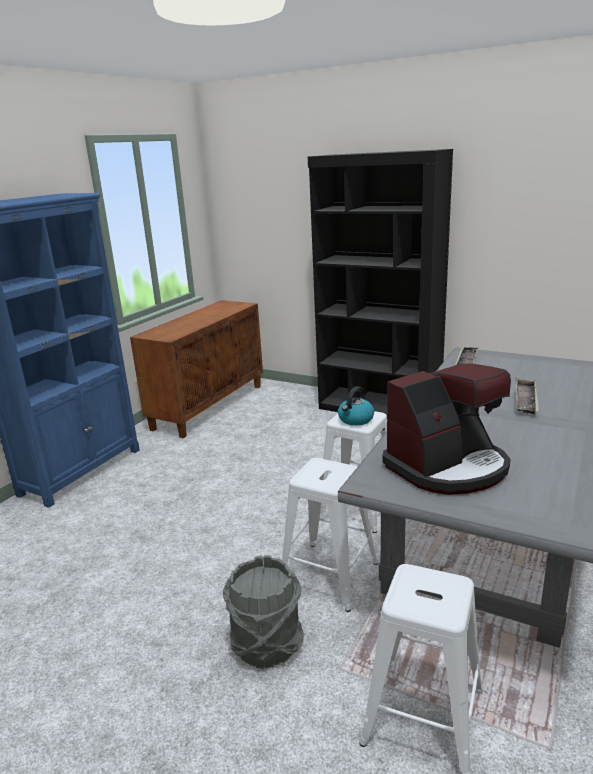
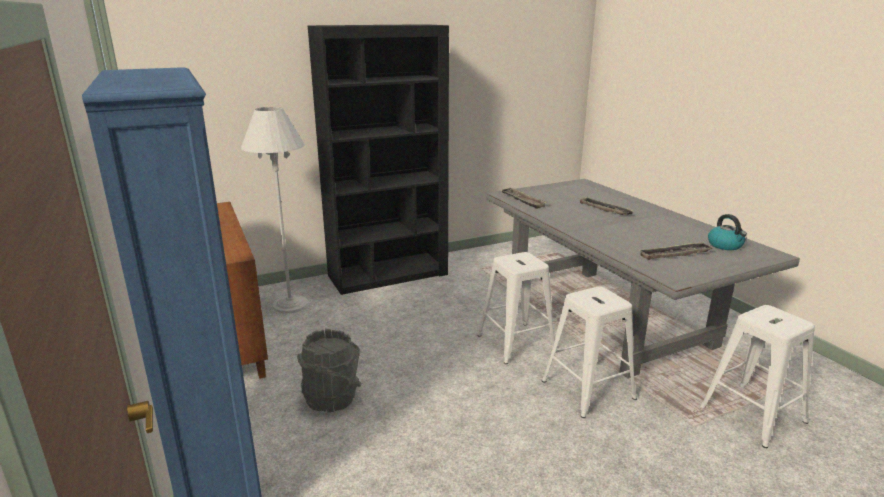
camera: 55 degrees left, 0 degrees up
grey bucket [223,555,304,669] -> grey bucket moved to [297,329,361,412]
kettle [338,386,374,426] -> kettle moved to [708,214,747,250]
coffee machine [382,363,511,495] -> tray [640,242,713,260]
none -> white floor lamp [241,107,308,313]

